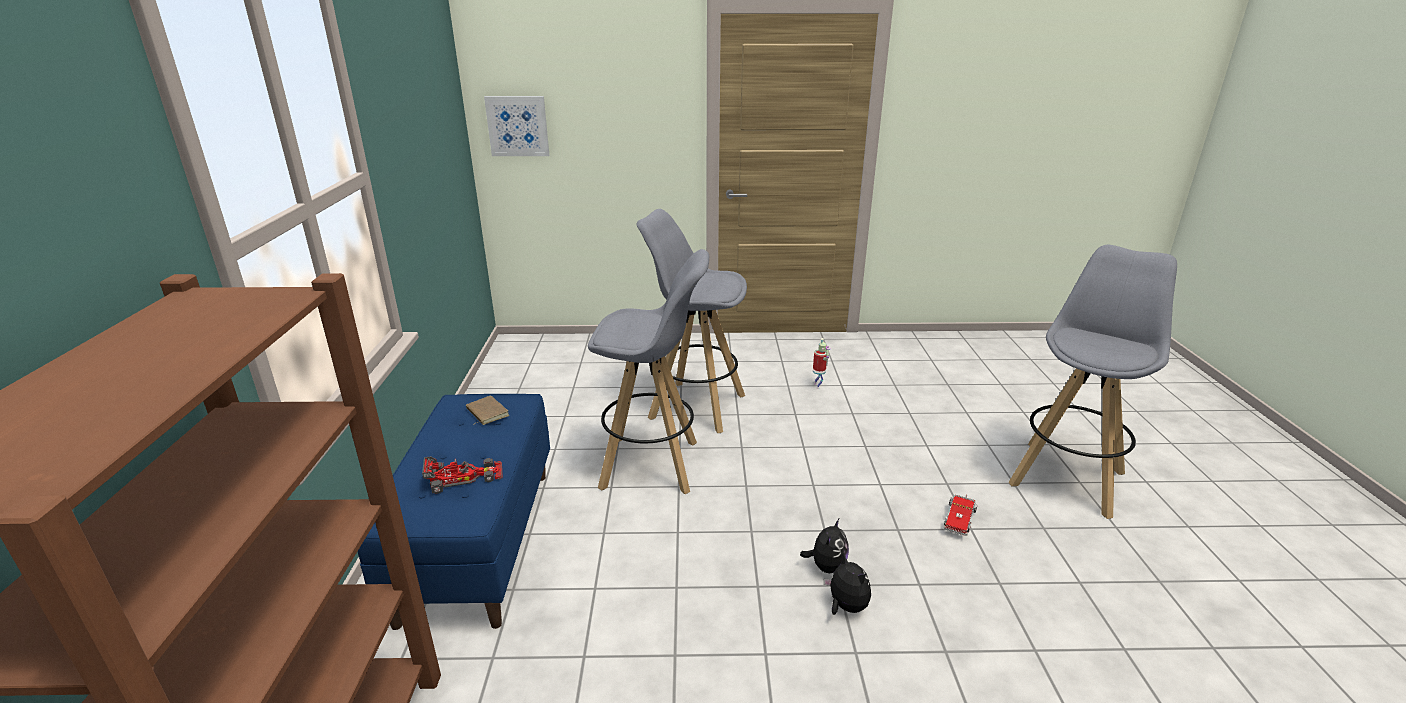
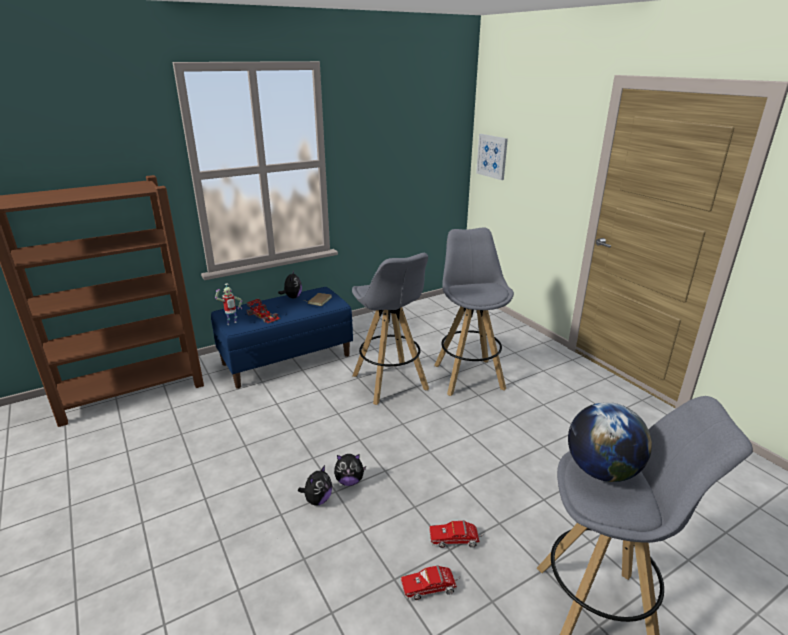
camera: 60 degrees right, 0 degrees up
toy robot [813,338,831,389] -> toy robot moved to [215,283,242,325]
none -> plush toy [278,270,302,299]
none -> toy truck [401,565,460,600]
none -> globe [568,402,652,482]

